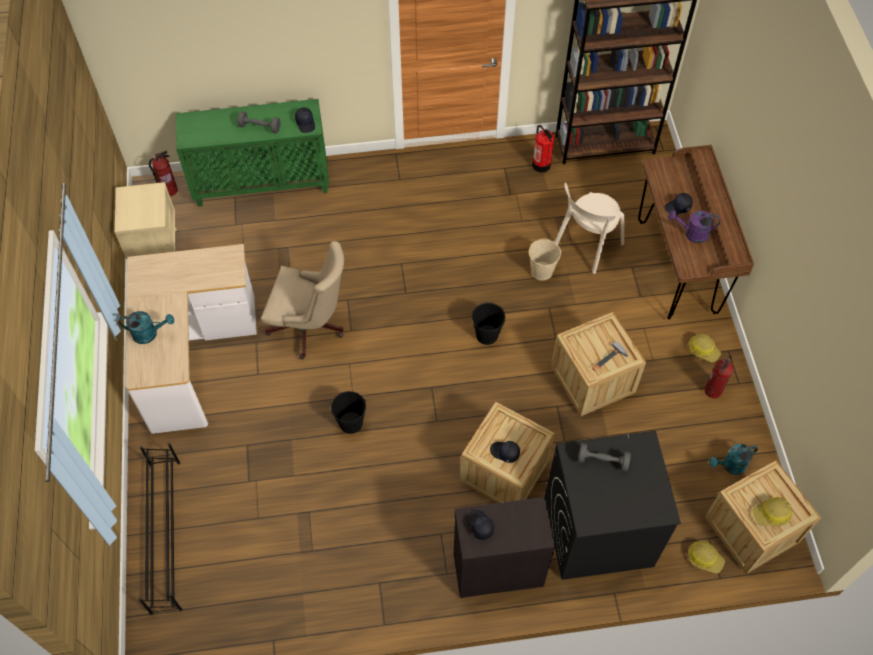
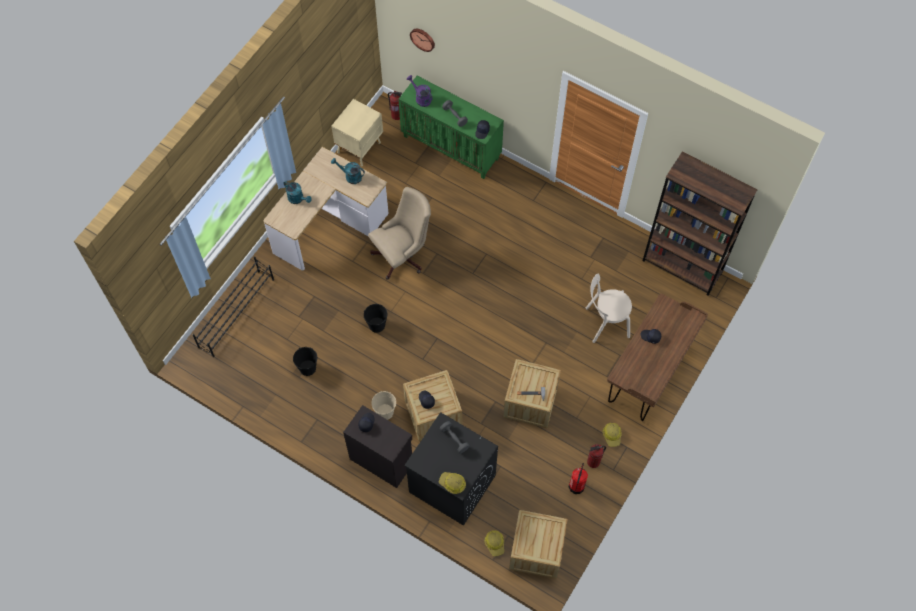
camera: 40 degrees right, 5 degrees up
beige office chair [261,241,344,359] -> beige office chair turned 90 degrees counterclockwise [368,187,431,280]
black bucket [472,302,505,345] -> black bucket moved to [293,347,317,376]
beige bucket [529,239,561,281] -> beige bucket moved to [371,391,396,420]
fire extinguisher [532,125,554,172] -> fire extinguisher moved to [569,463,588,494]
purple watering can [668,210,720,243] -> purple watering can moved to [407,75,433,107]
turquoise watering can [709,444,758,475] -> turquoise watering can moved to [331,158,365,184]
hard hat [752,497,792,526] -> hard hat moved to [439,472,466,494]
none -> wall clock [410,29,435,52]

